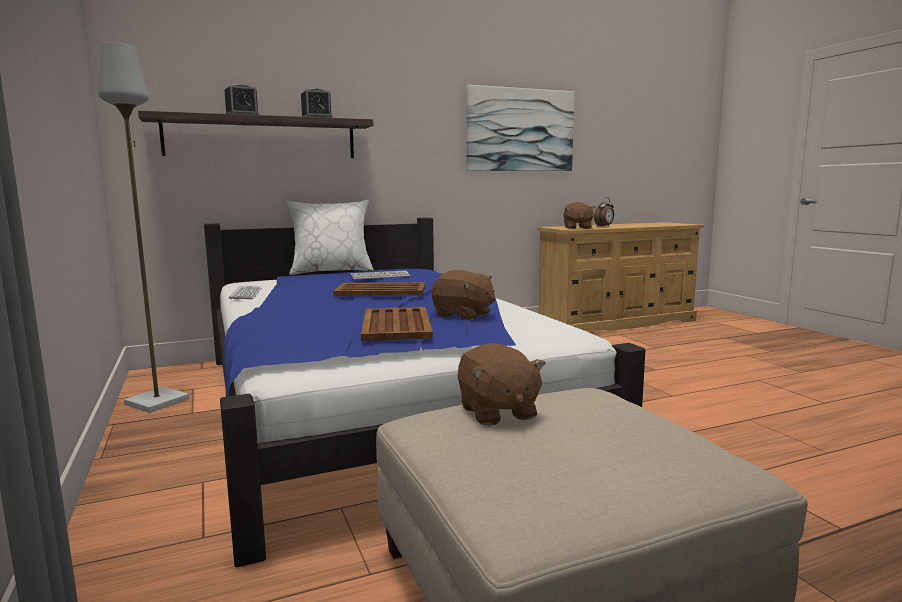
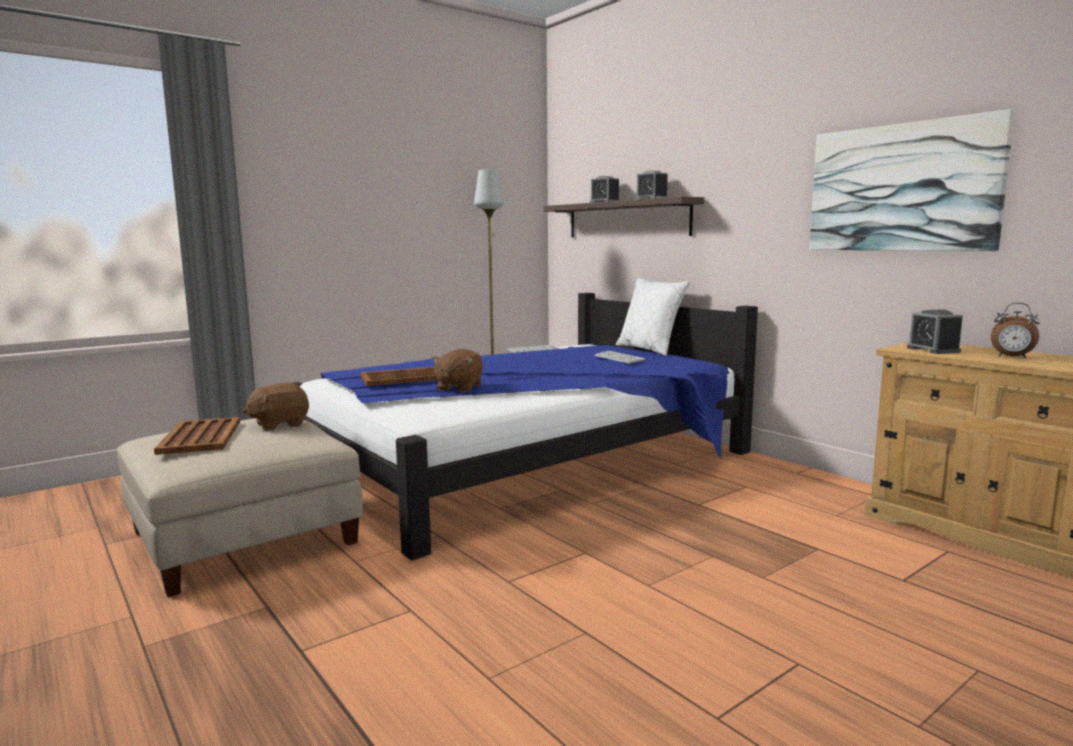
camera: 75 degrees right, 0 degrees up
brown tray [333,282,425,296] -> brown tray moved to [154,417,240,455]
brown plush toy [563,202,596,229] -> alarm clock [907,309,963,354]

